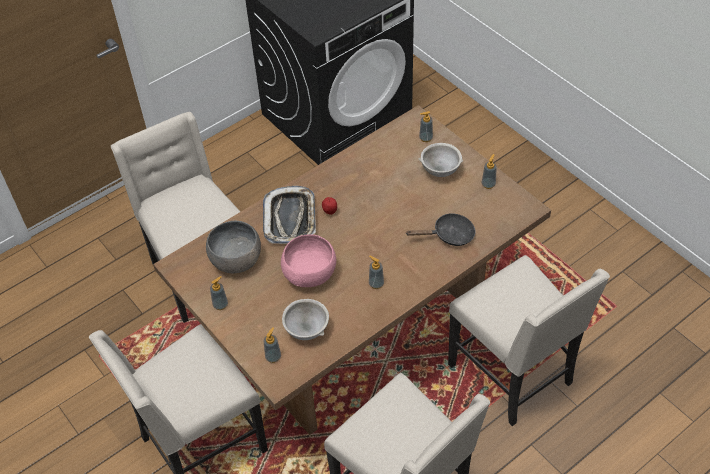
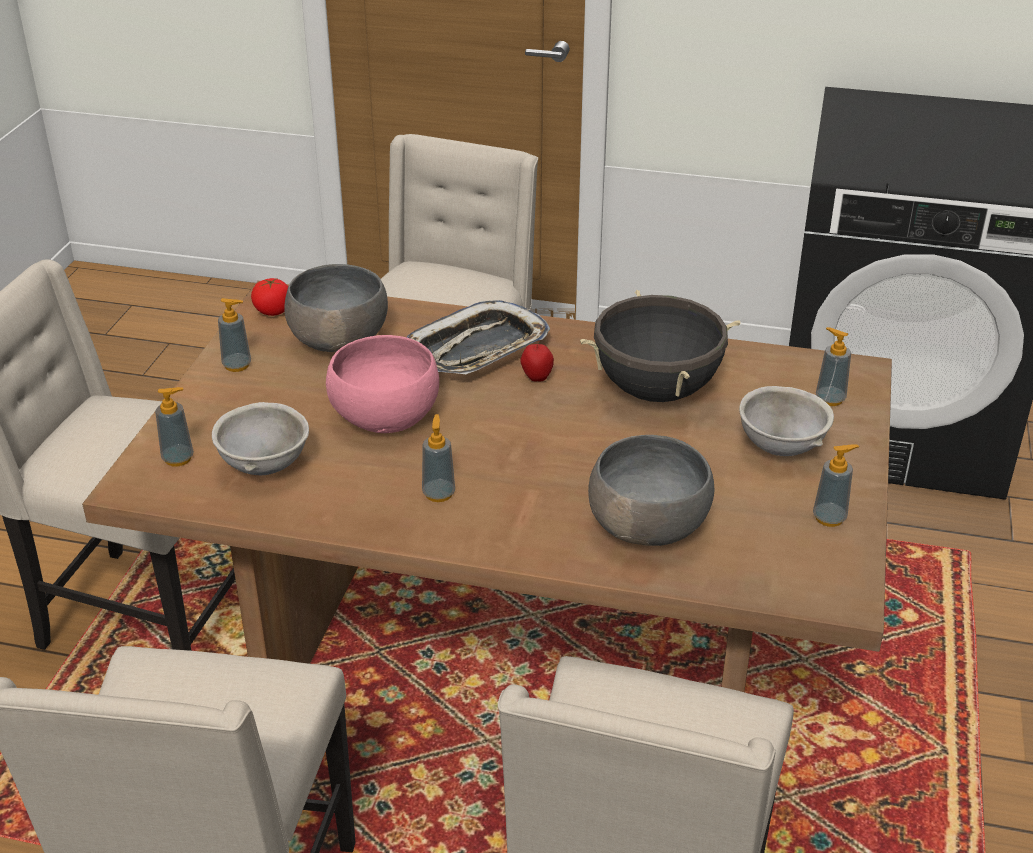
camera: 50 degrees right, 15 degrees down
black frying pan [405,213,476,246] -> grey bowl [588,435,715,546]
none -> tomato [251,278,288,316]
none -> black cooking pot [580,289,740,402]

